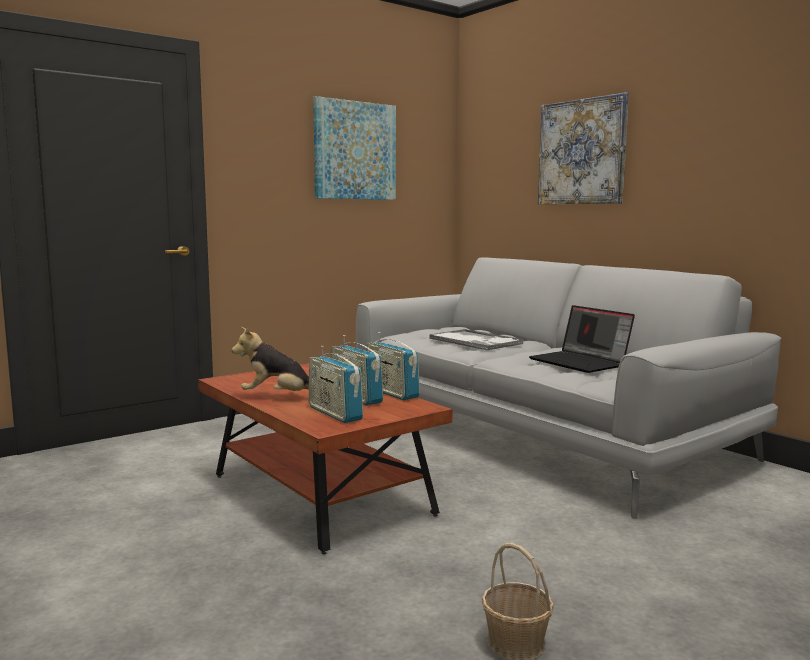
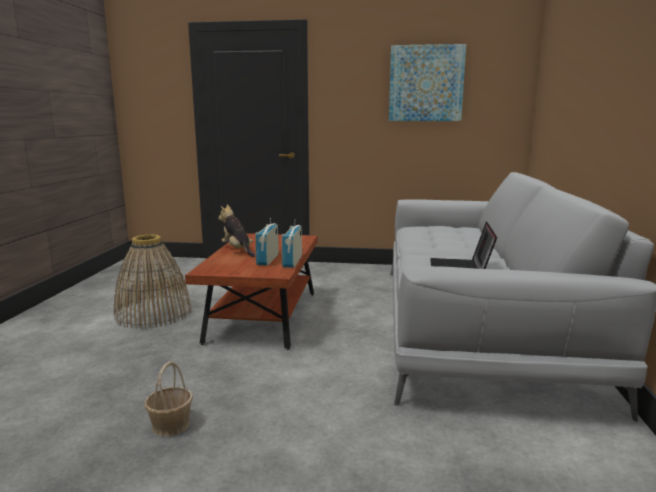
camera: 45 degrees right, 5 degrees up
radio [309,346,363,423] -> none
tray [429,329,524,350] -> none
picture [538,92,629,204] -> none
none -> basket [114,234,192,329]

